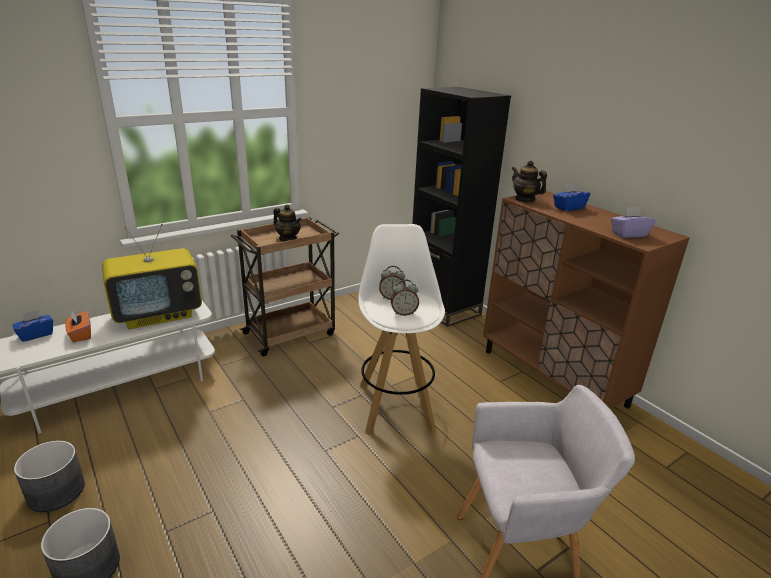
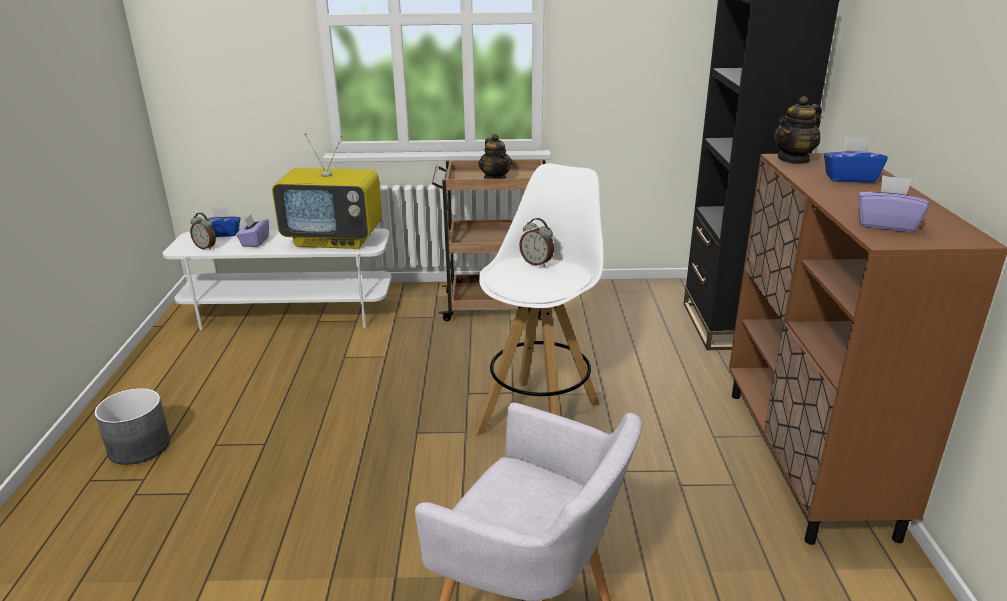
camera: 35 degrees right, 0 degrees up
grey planter [14,441,85,512] -> none
orange tissue box [65,311,91,342] -> purple tissue box [236,214,269,247]
alarm clock [391,279,419,316] -> alarm clock moved to [190,213,216,250]
teapot [511,160,547,202] -> teapot turned 120 degrees counterclockwise [774,96,822,164]

